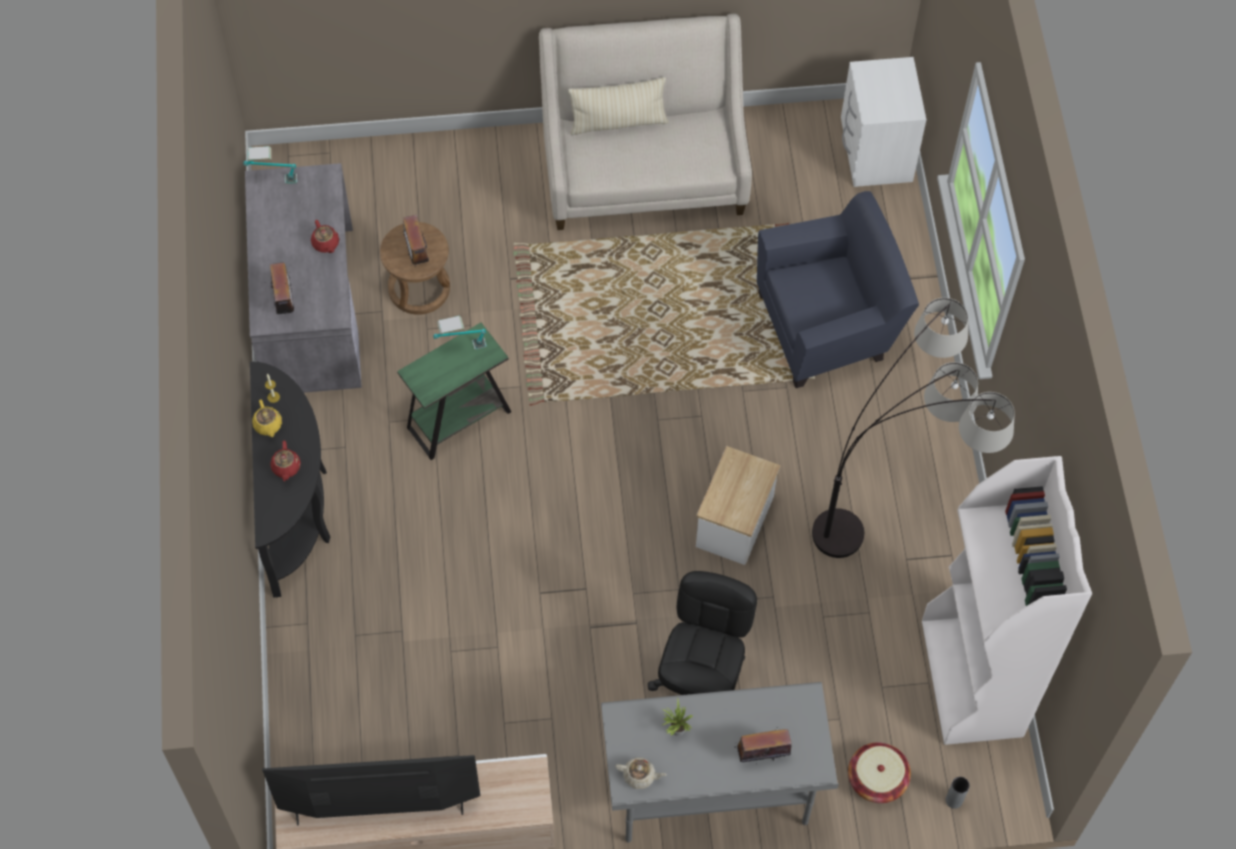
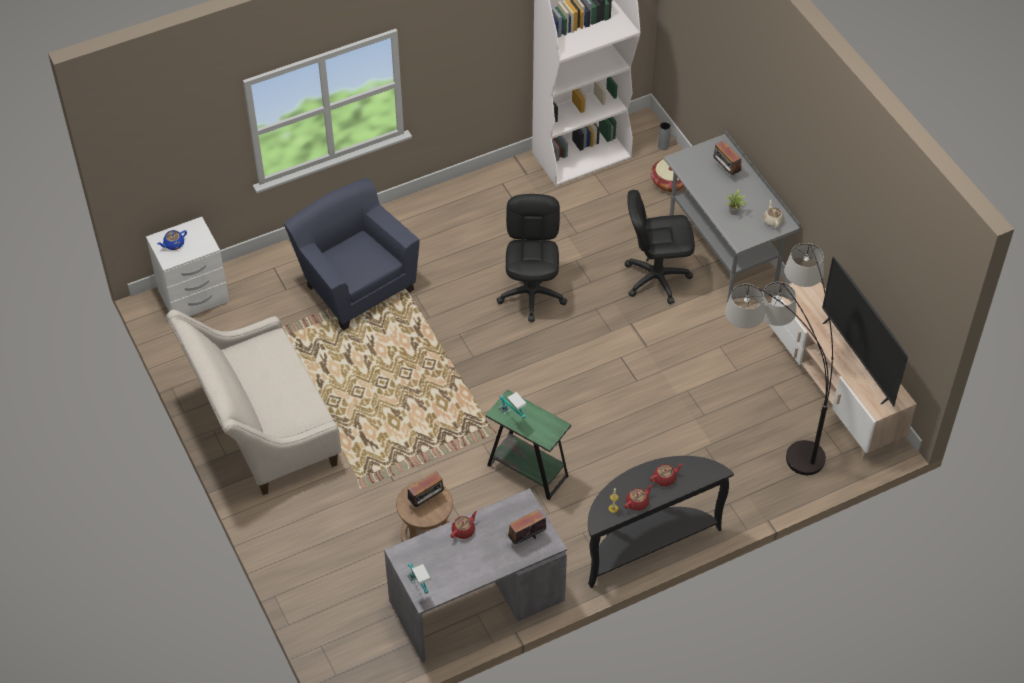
camera: 110 degrees left, 10 degrees down
yellow teapot [252,400,282,437] -> red teapot [624,484,653,511]
beige pillow [568,77,668,135] -> none
side table [696,446,781,565] -> black office chair [496,194,567,322]
floor lamp [812,298,1015,558] -> floor lamp moved to [725,243,833,475]
none -> blue teapot [157,230,187,250]

